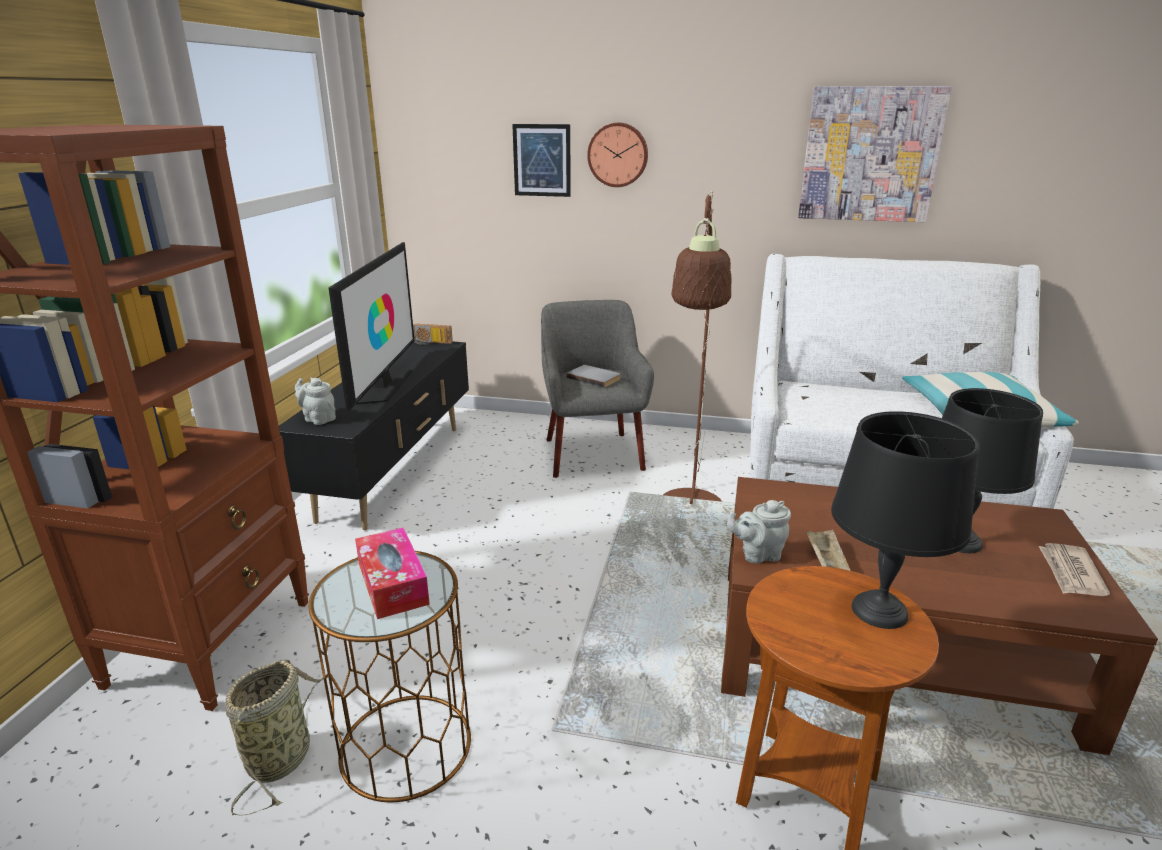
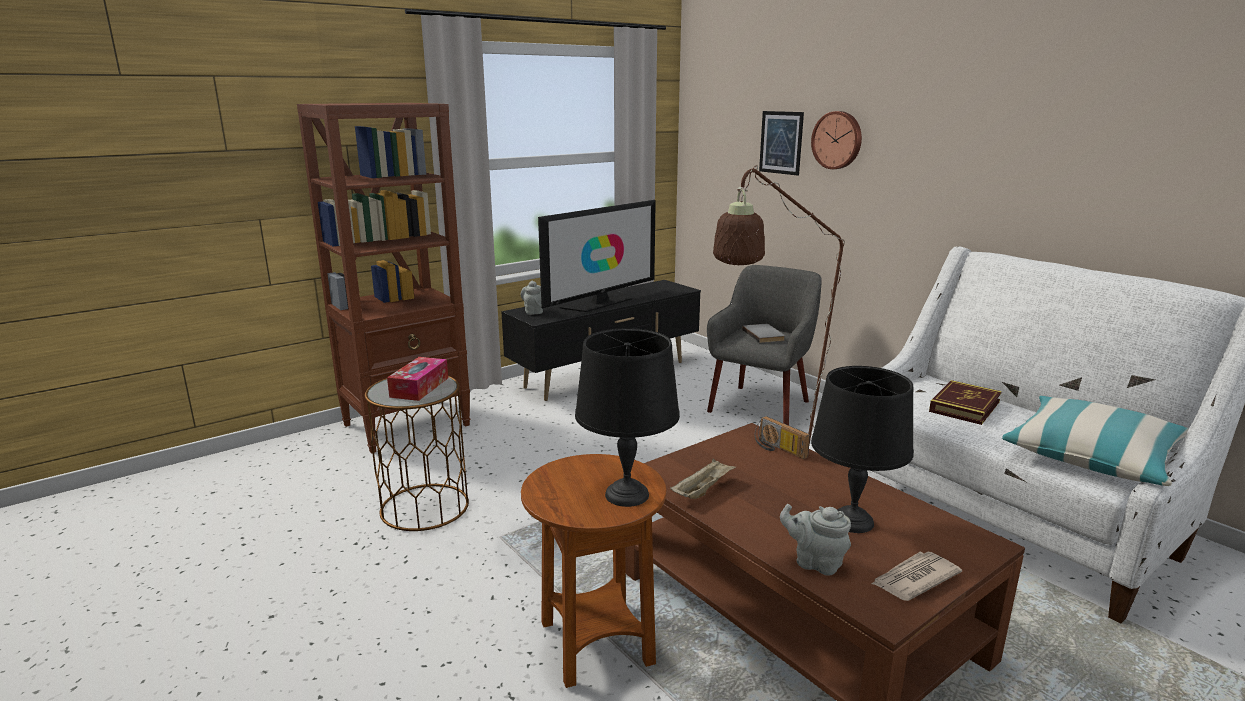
camera: 40 degrees right, 5 degrees down
basket [225,660,323,816] -> none
radio [413,324,453,345] -> radio moved to [755,416,810,459]
grey teapot [727,500,791,564] -> grey teapot moved to [780,504,851,576]
picture [798,86,952,222] -> none
none -> book [929,380,1002,425]

